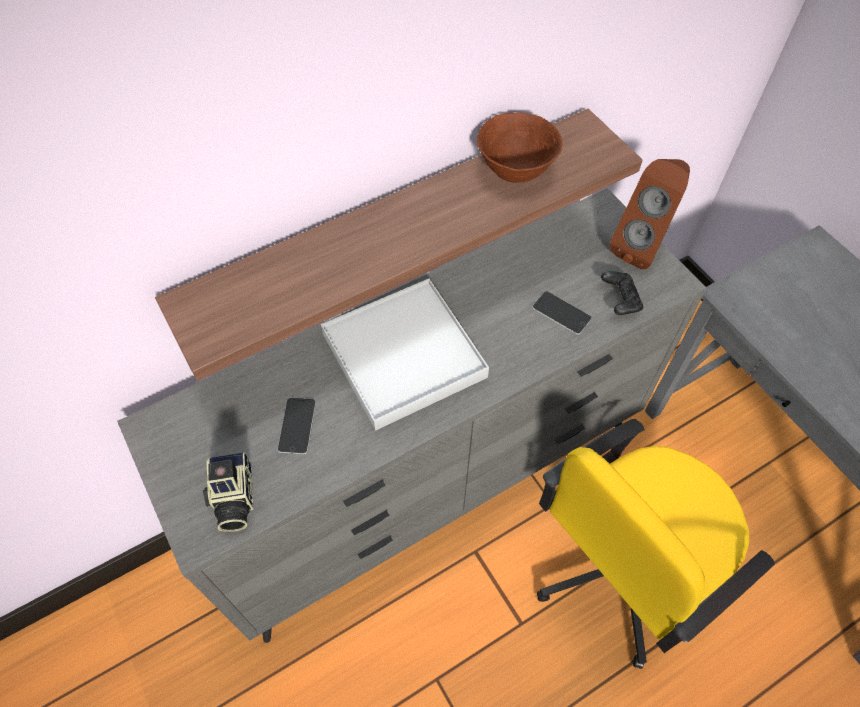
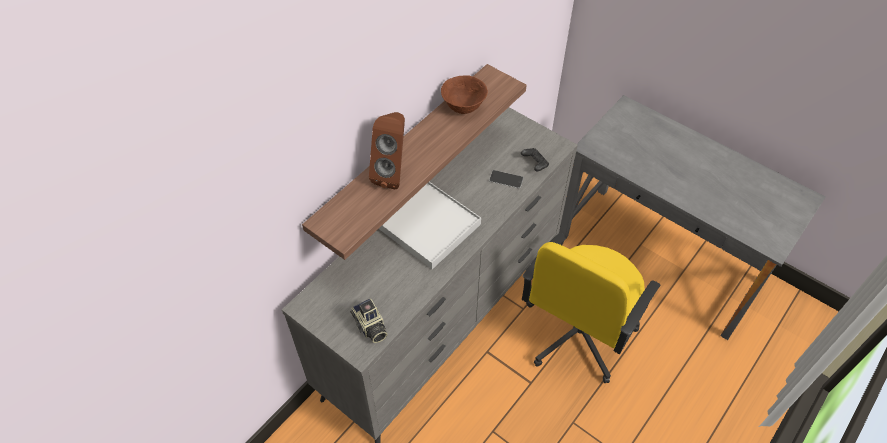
camera: 20 degrees left, 5 degrees down
phone [278,398,316,454] -> none
brown speaker [610,159,690,269] -> brown speaker moved to [369,112,405,189]

